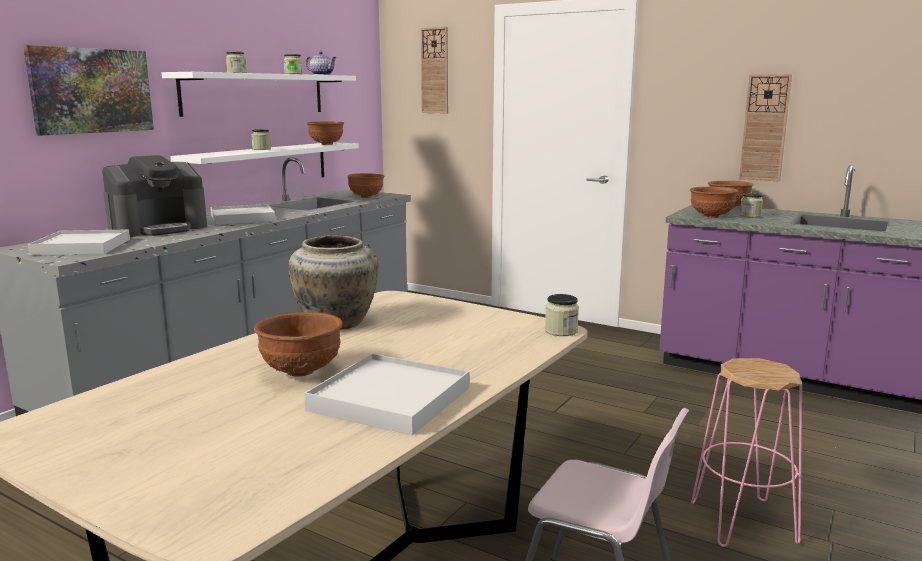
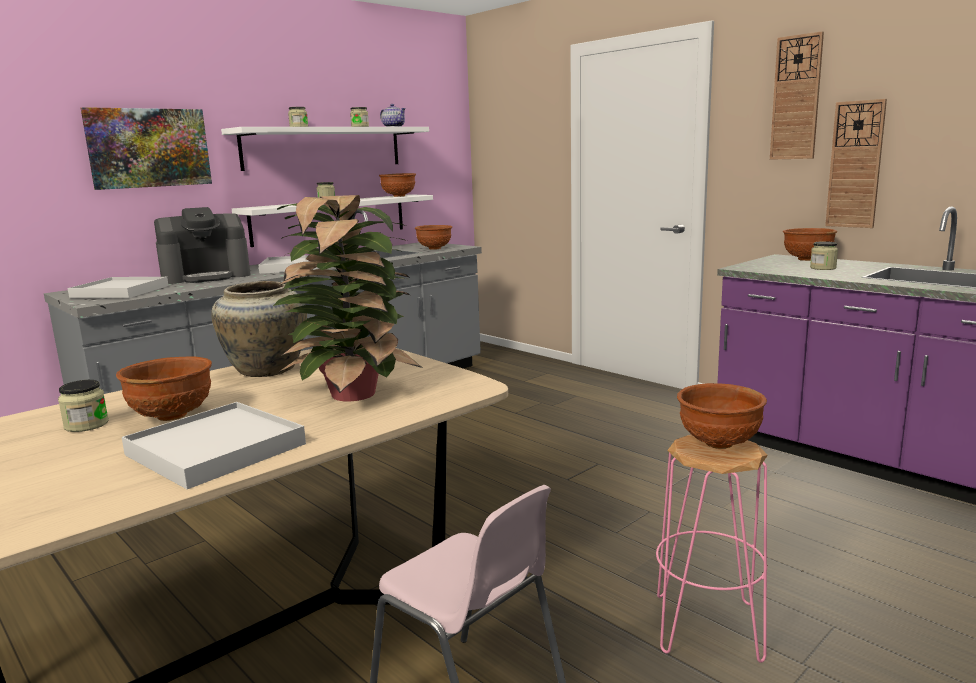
camera: 15 degrees right, 0 degrees up
wall clock [421,27,448,113] -> wall clock moved to [770,31,824,160]
jar [545,294,579,336] -> jar moved to [58,380,109,432]
brown bowl [690,187,738,218] -> brown bowl moved to [677,383,767,449]
none -> potted plant [273,195,422,401]

